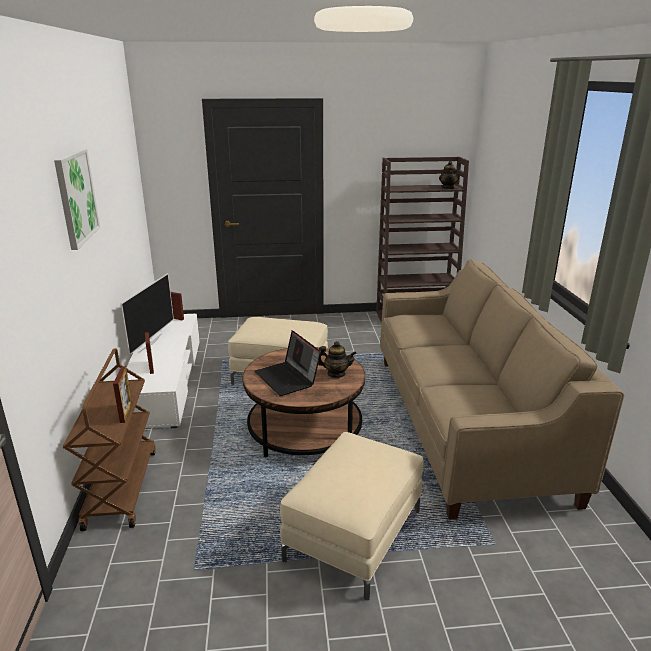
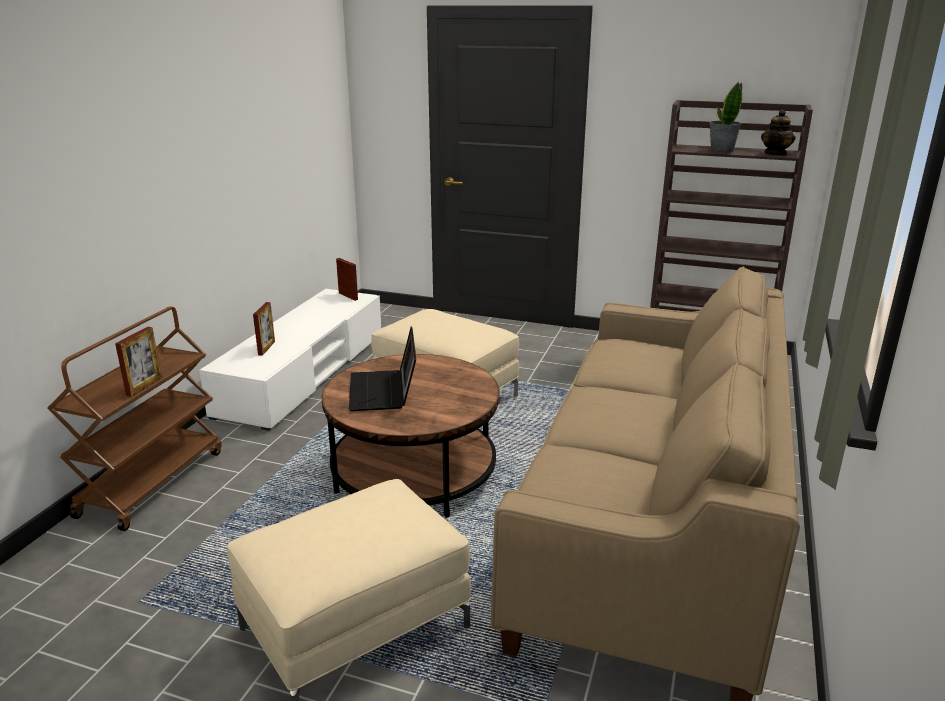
camera: 25 degrees right, 0 degrees up
picture [54,149,100,250] -> none
television [121,273,174,355] -> none
teapot [318,341,357,378] -> none
none -> potted plant [709,81,742,153]

